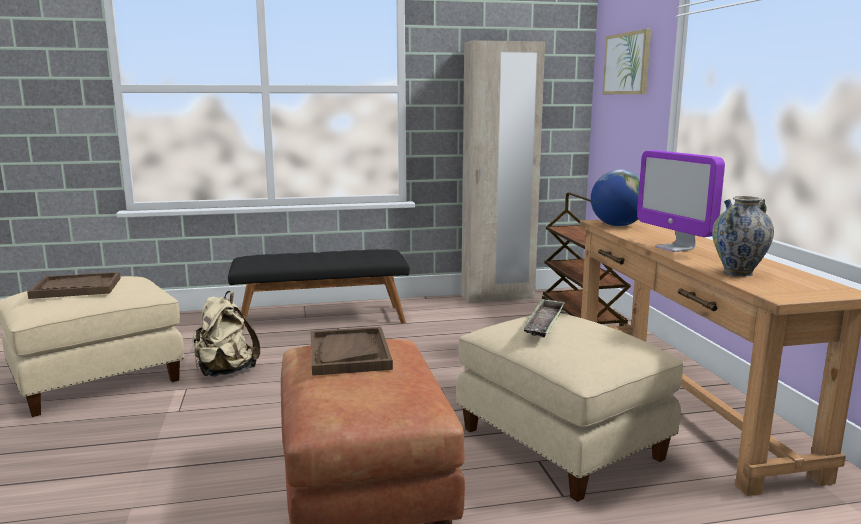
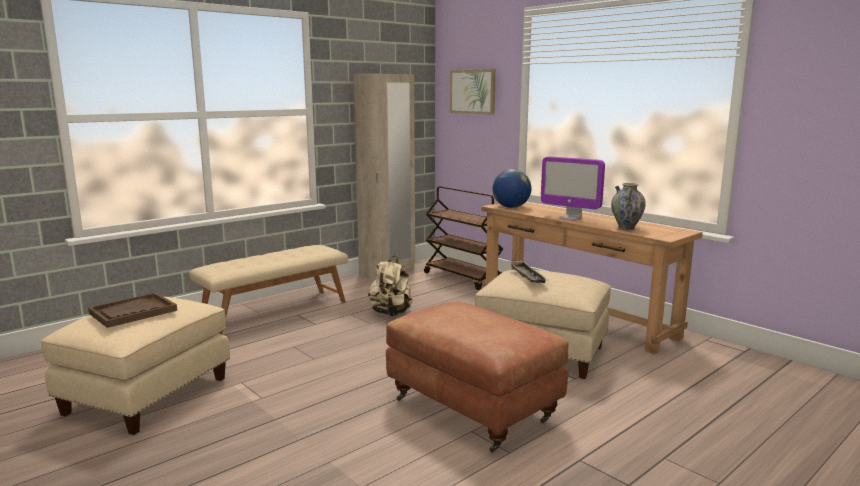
camera: 30 degrees left, 0 degrees up
beige backpack [192,291,260,377] -> beige backpack moved to [368,255,413,316]
black bench [228,249,410,329] -> beige bench [189,245,348,335]
brown tray [310,327,393,376] -> none

